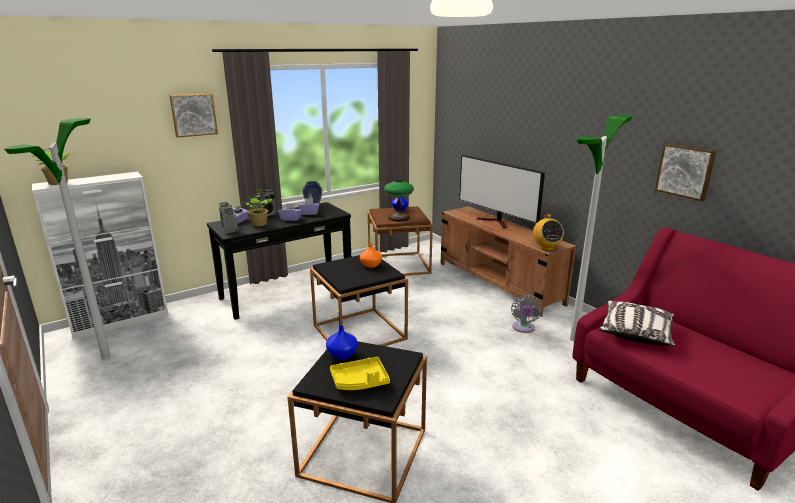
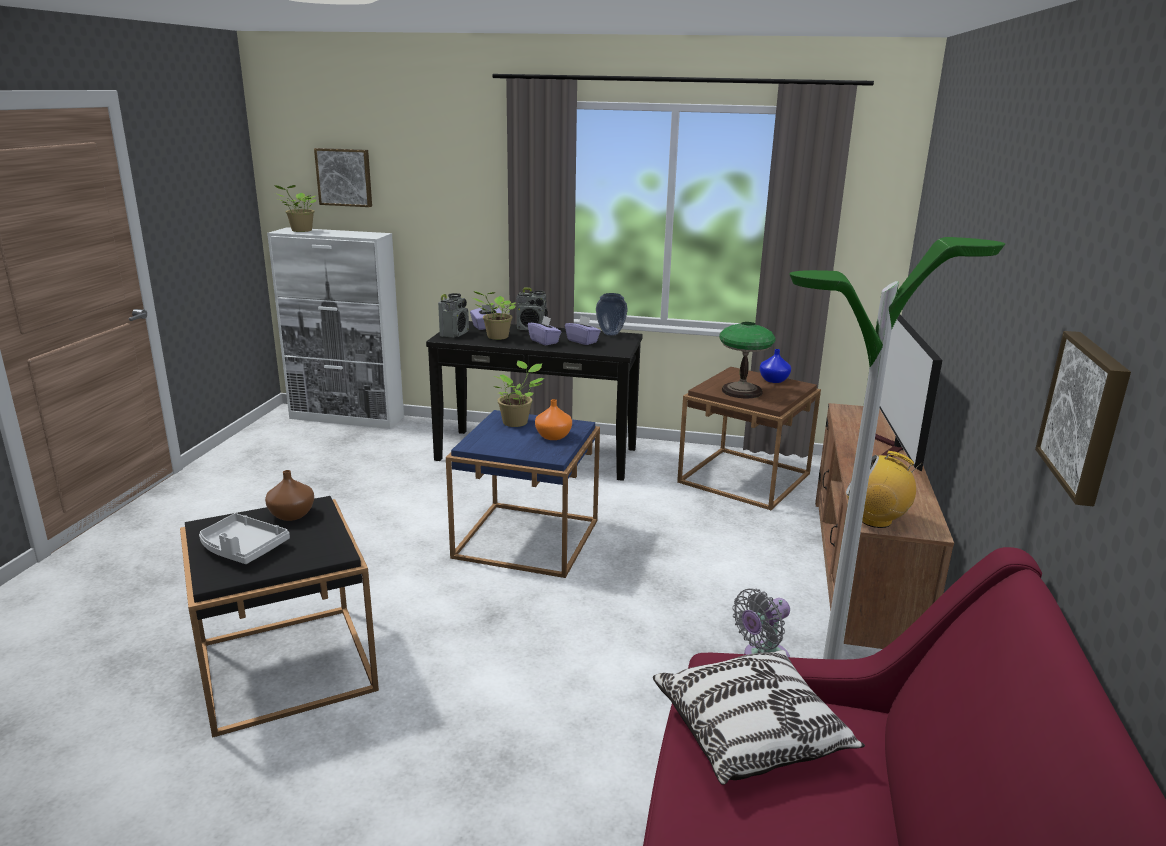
camera: 45 degrees right, 0 degrees up
floor lamp [4,118,111,359] -> none
picture [169,93,218,138] -> picture moved to [314,148,372,207]
black side table [310,255,408,346] -> blue side table [446,410,600,578]
blue vase [326,325,358,360] -> brown vase [265,470,314,521]
yellow tray [330,357,390,390] -> grey tray [199,513,290,564]
radio [533,214,564,251] -> radio turned 75 degrees clockwise [846,451,923,528]
none -> potted plant [493,361,545,427]

